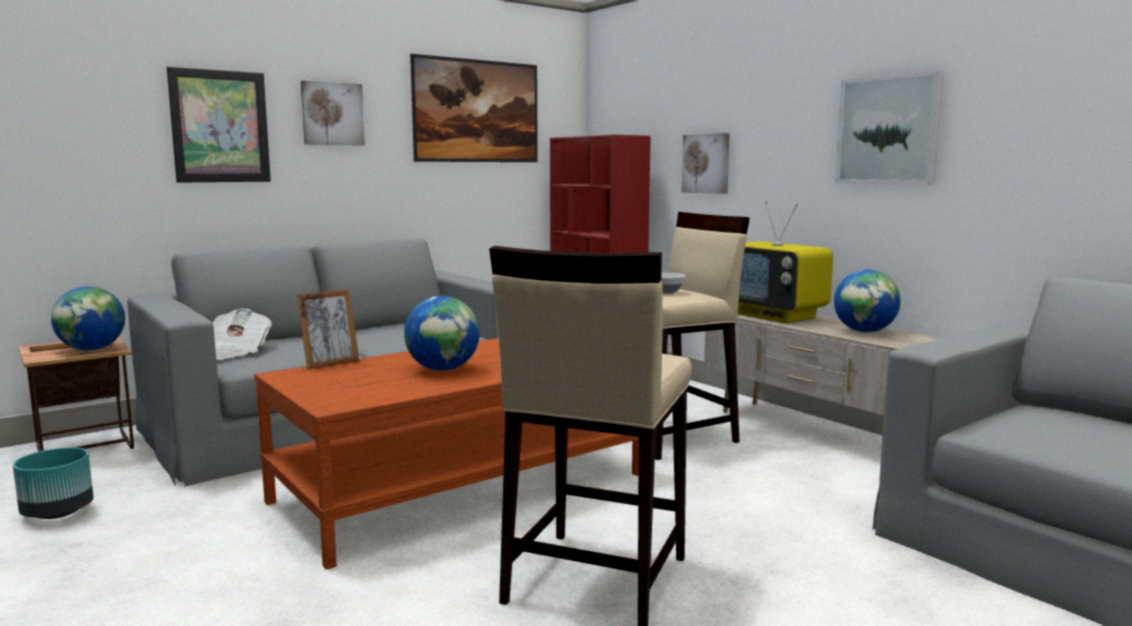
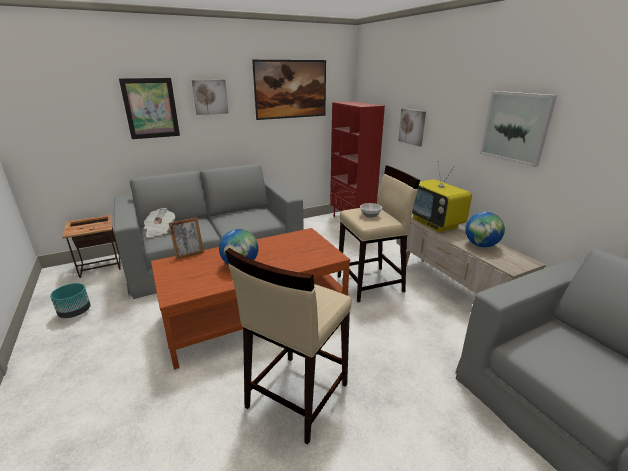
camera: 10 degrees right, 15 degrees up
globe [51,286,125,351] -> none

